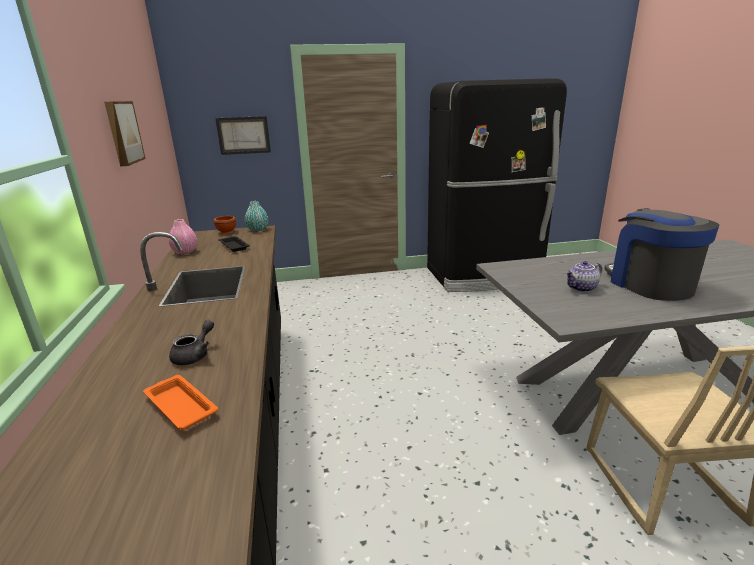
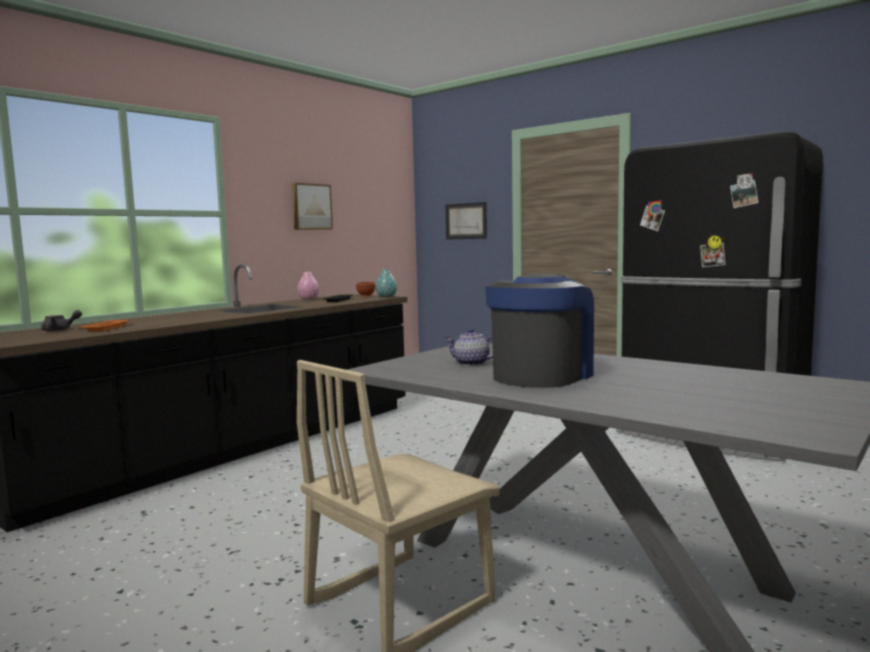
camera: 50 degrees right, 15 degrees down
grey teapot [169,320,214,365] -> grey teapot moved to [41,310,82,332]

